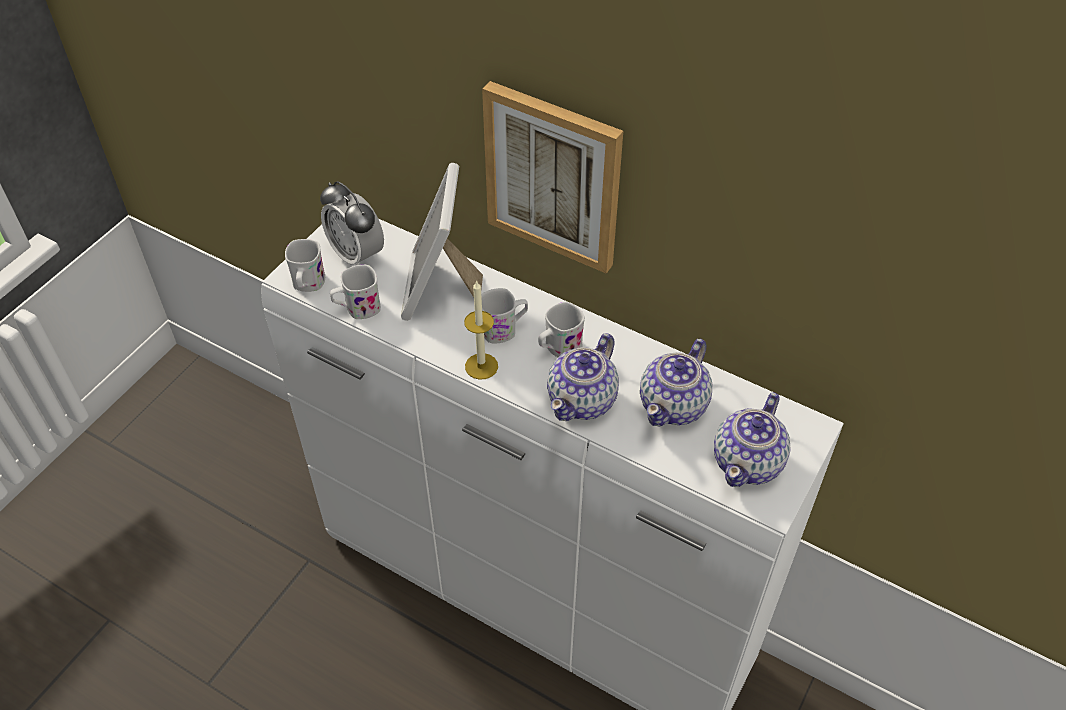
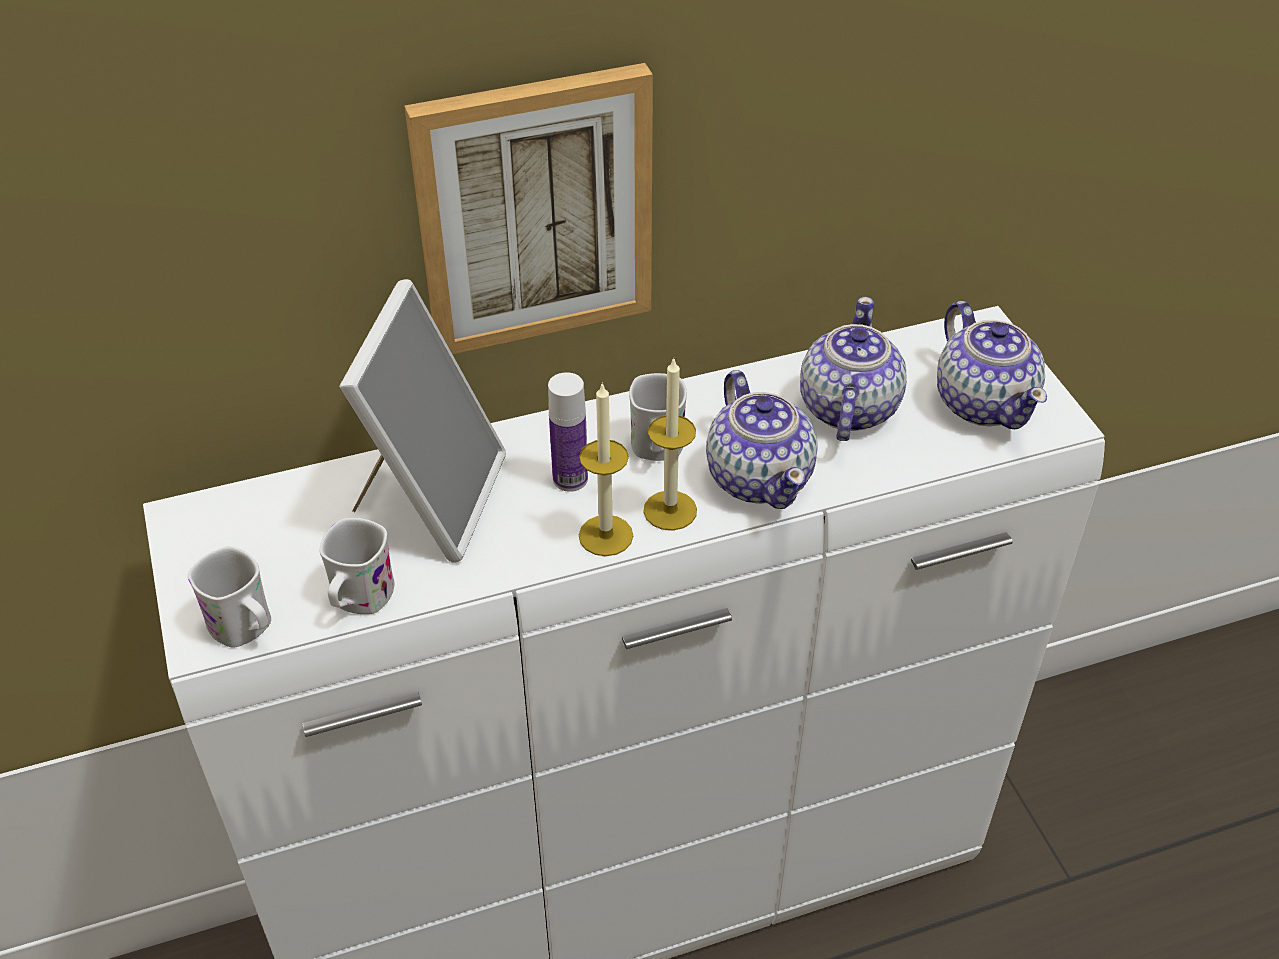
camera: 50 degrees left, 5 degrees down
alarm clock [320,181,384,265] -> none
picture frame [401,163,483,321] -> picture frame turned 120 degrees counterclockwise [339,279,506,562]
white mug [481,288,528,343] -> bottle [548,372,588,492]
teapot [640,339,712,427] -> teapot turned 150 degrees counterclockwise [800,297,907,441]
none -> candle [643,357,697,530]

